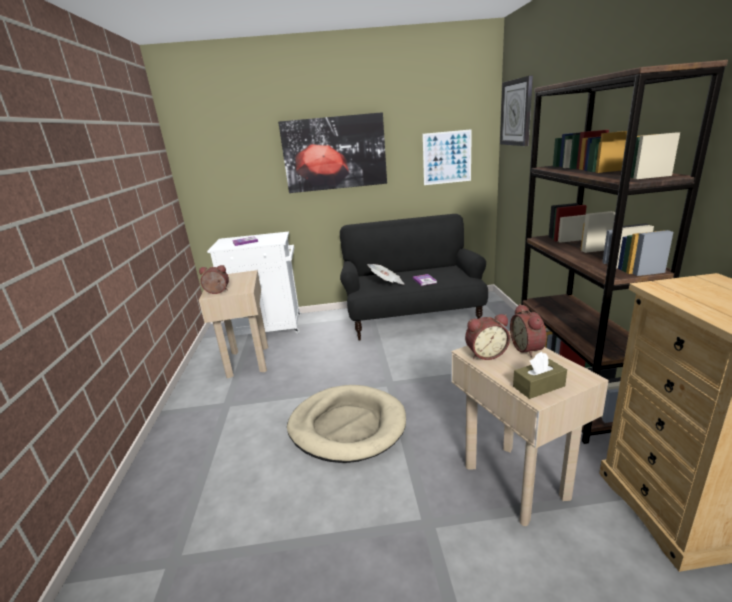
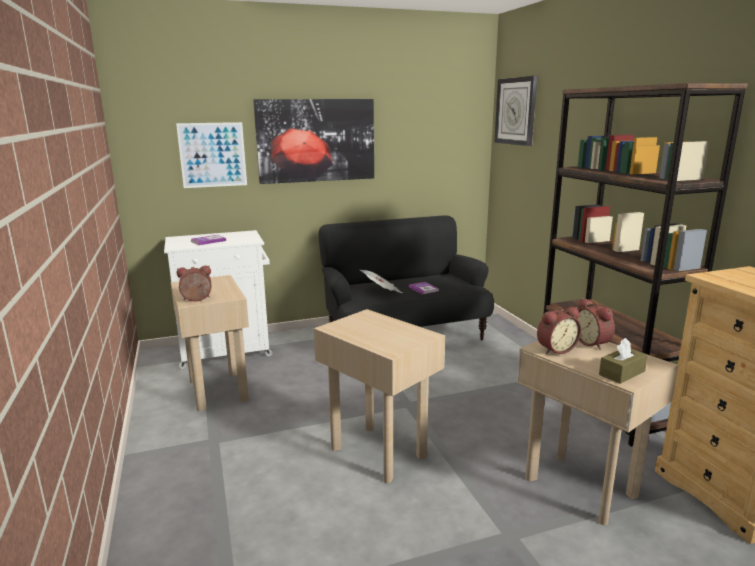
camera: 15 degrees left, 5 degrees down
beige dog bed [287,385,406,463] -> beige side table [314,309,445,483]
picture [422,129,472,185] -> picture moved to [176,122,247,188]

